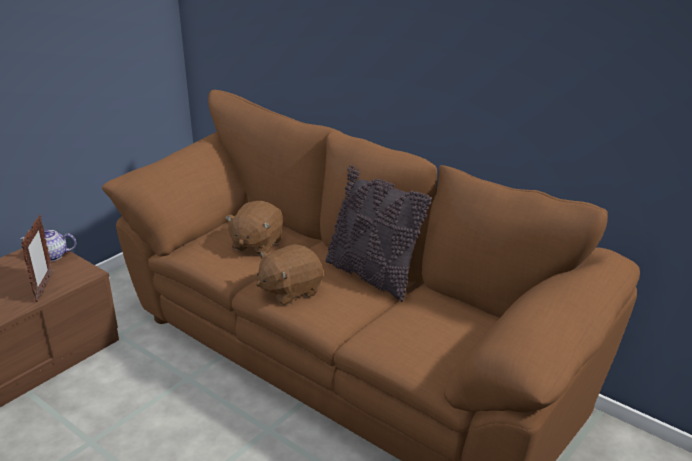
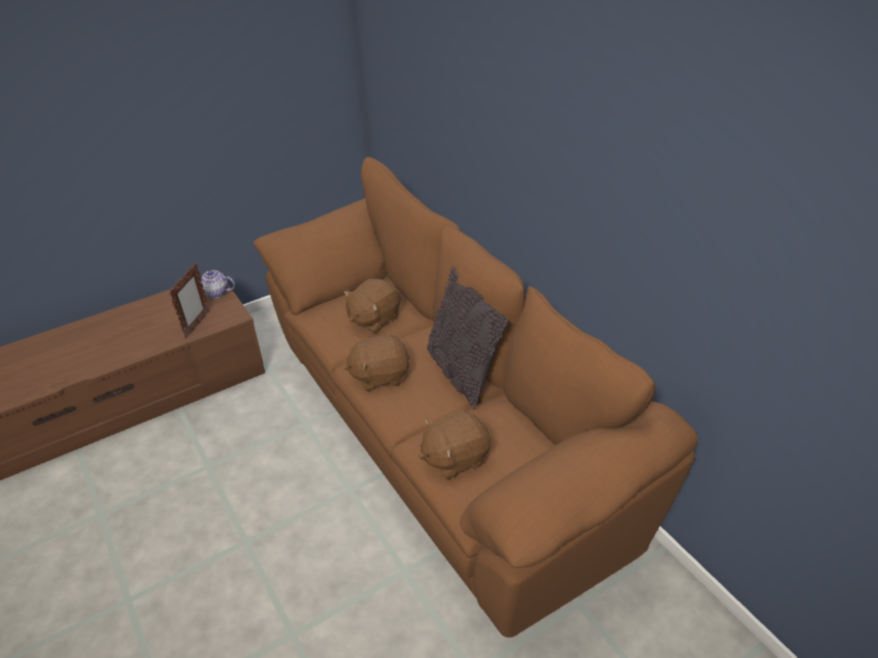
camera: 20 degrees right, 10 degrees up
none -> brown plush toy [419,410,491,479]

